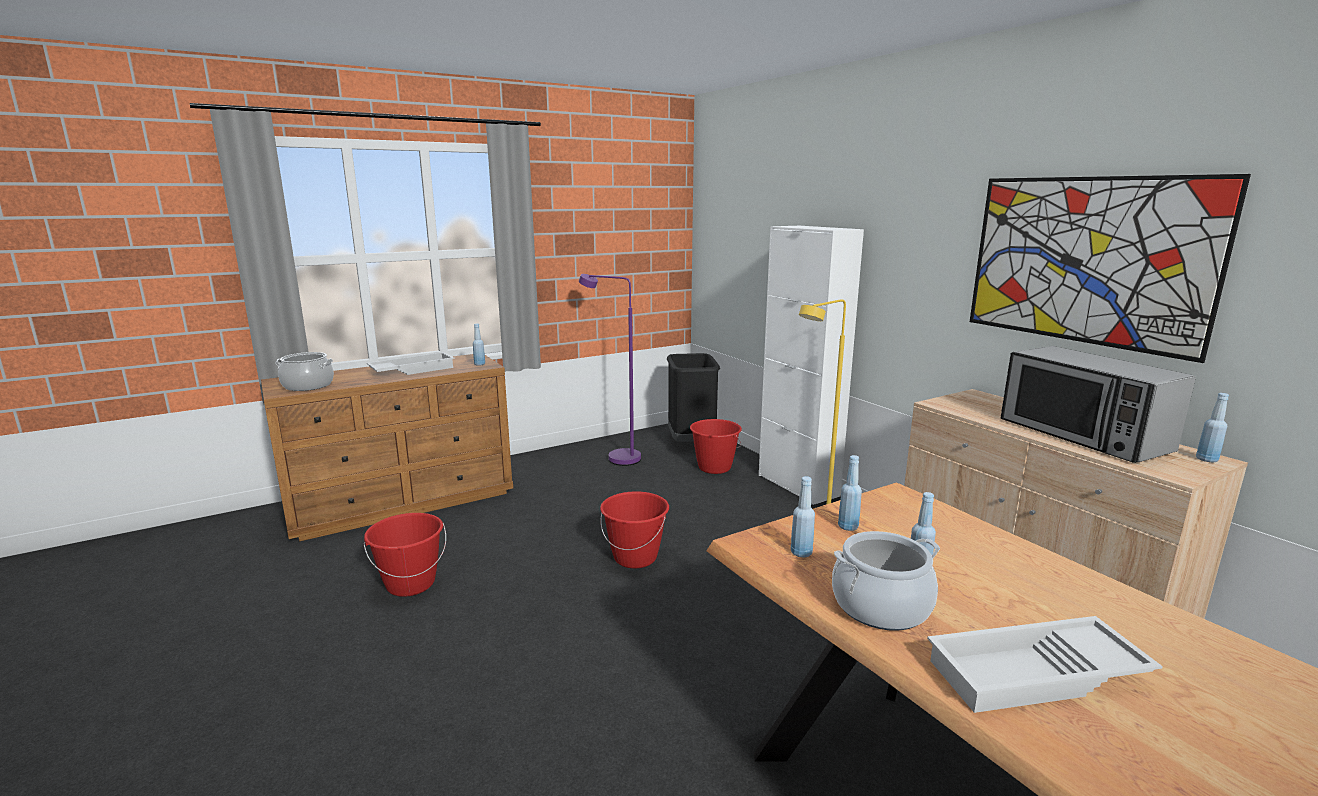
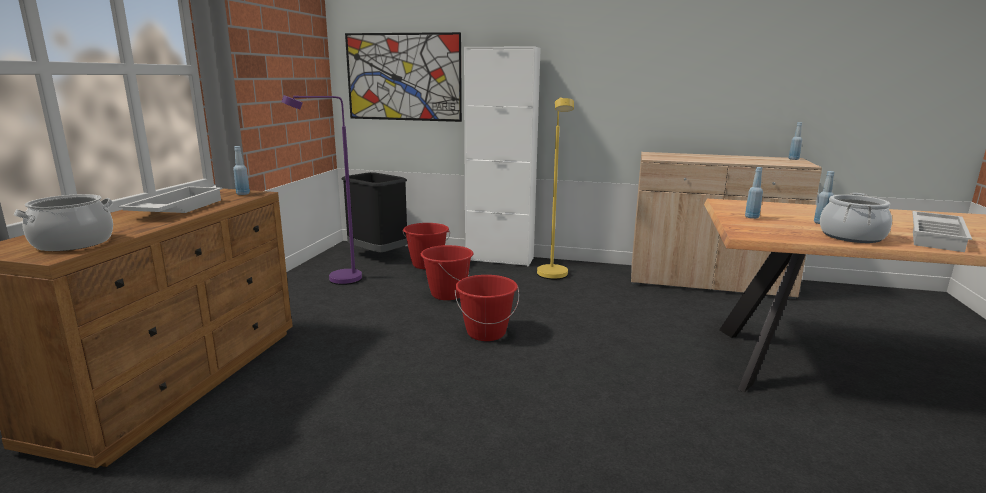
camera: 45 degrees left, 0 degrees up
red bucket [363,513,446,597] -> red bucket moved to [421,245,474,300]
blue bottle [791,476,815,558] -> none
picture [970,174,1251,363] -> picture moved to [345,32,462,122]
microwave [1001,346,1196,463] -> none

